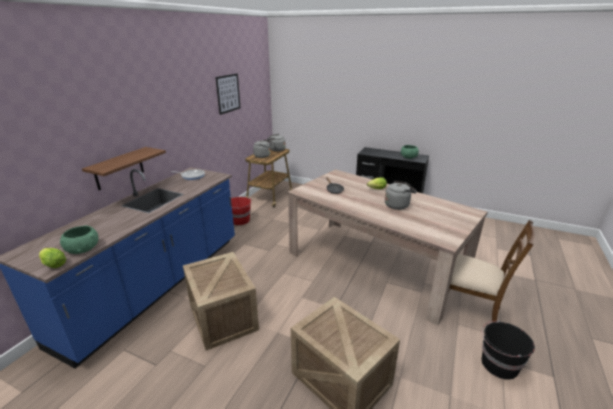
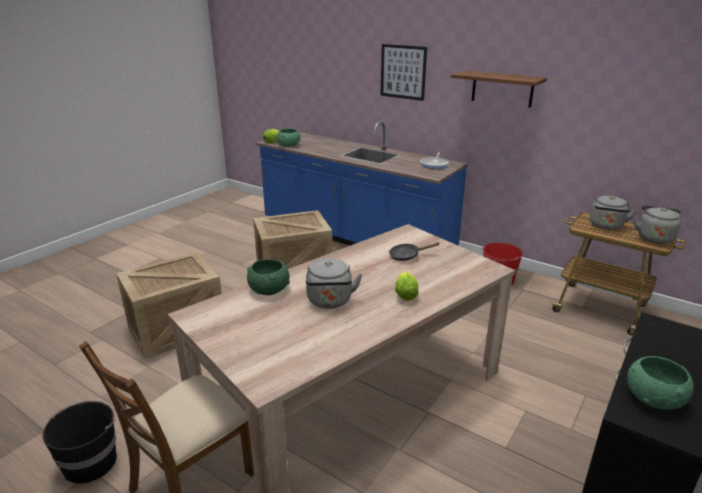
camera: 100 degrees right, 0 degrees up
shelf [82,147,166,190] -> shelf moved to [451,71,547,108]
picture [215,73,241,115] -> picture moved to [381,44,427,101]
none -> green bowl [247,259,290,295]

